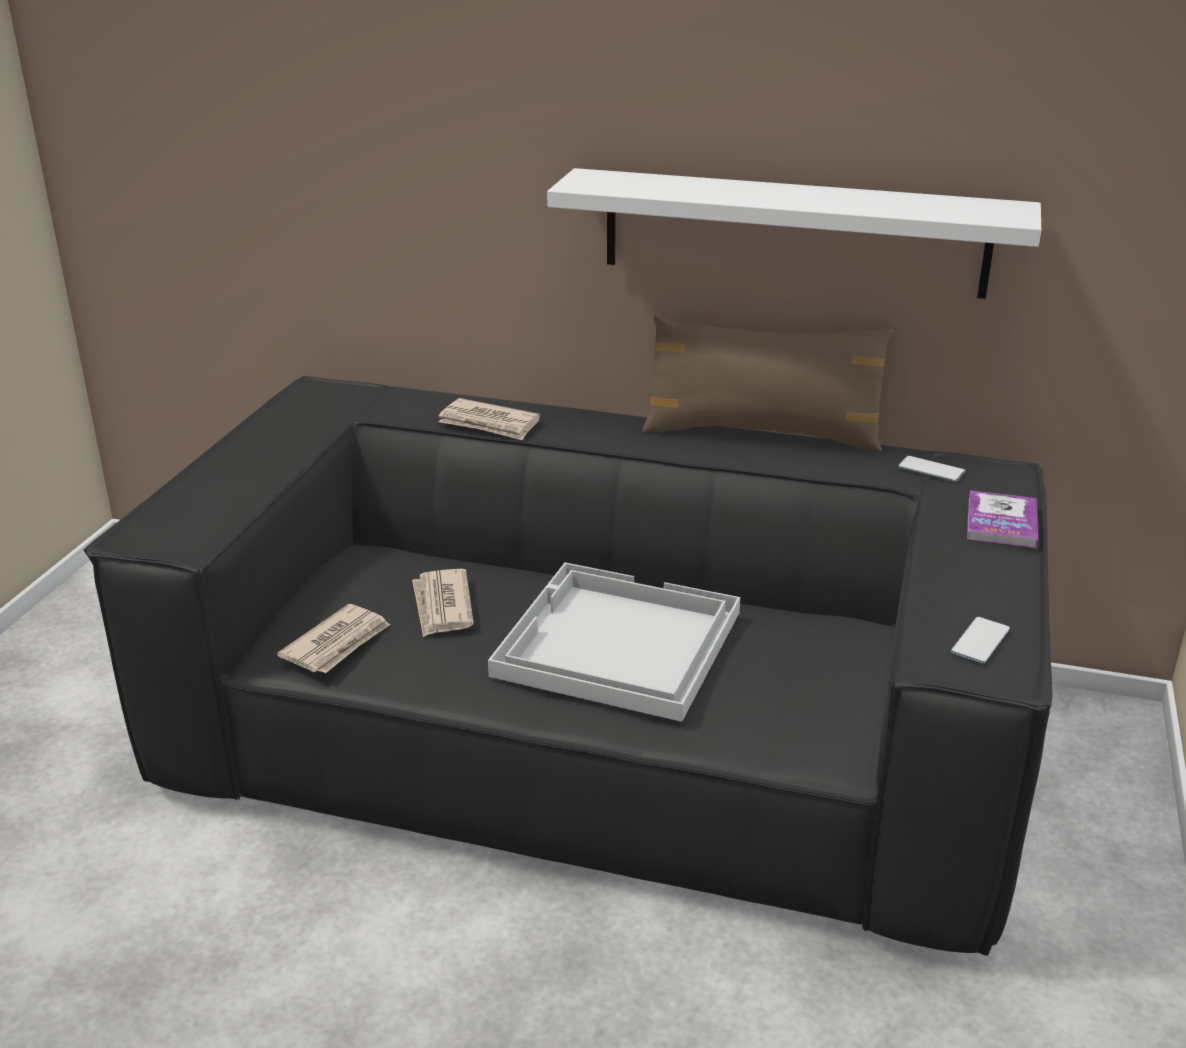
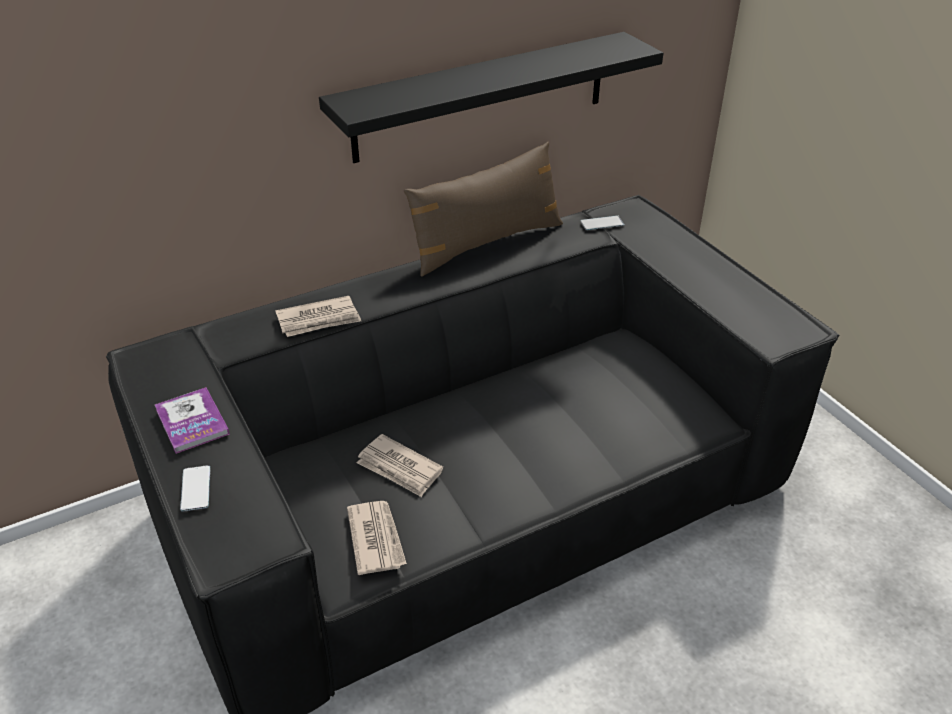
camera: 45 degrees left, 10 degrees up
white tray [488,562,740,722] -> none
white shelf [547,168,1041,299] -> black shelf [319,32,663,163]
phone [951,617,1010,663] -> phone moved to [180,465,210,512]
book [967,490,1038,548] -> book moved to [155,387,230,454]

